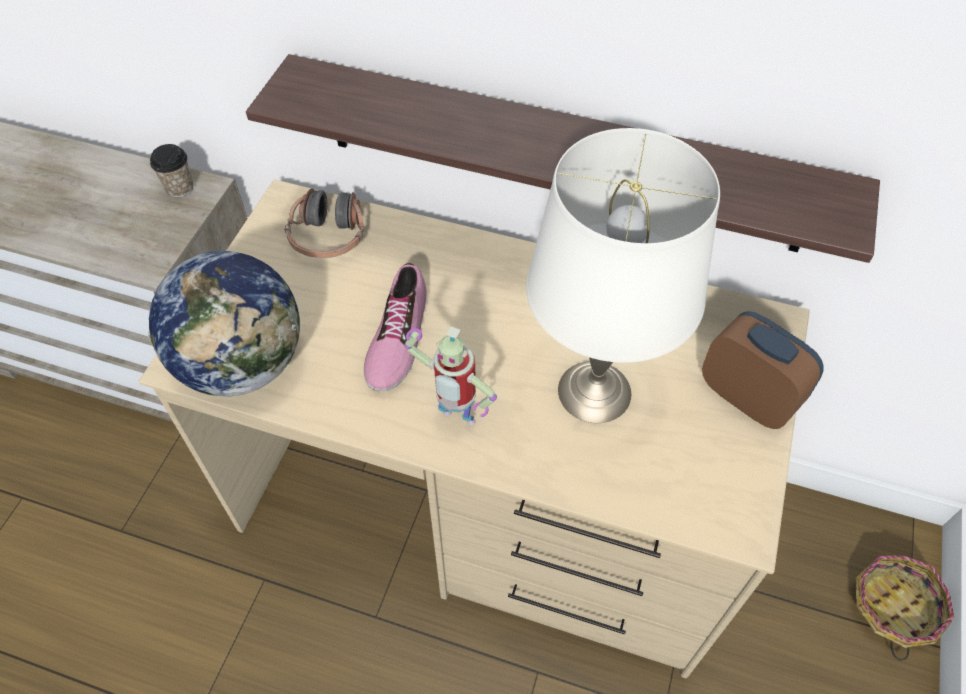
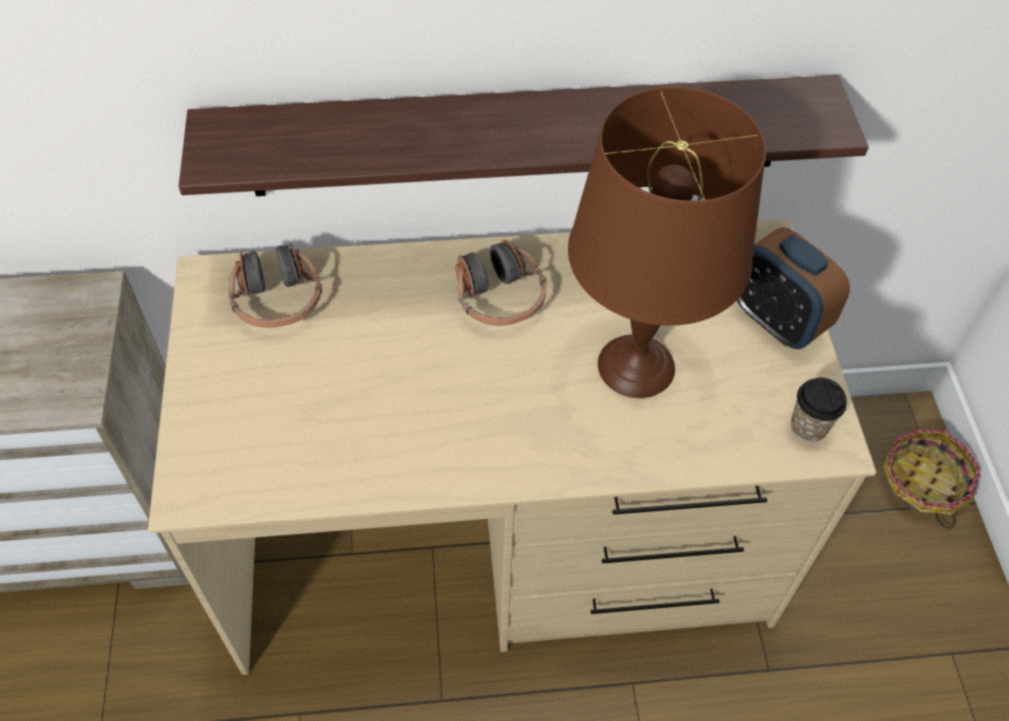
camera: 25 degrees left, 0 degrees up
globe [148,251,300,397] -> none
cup [150,144,193,197] -> cup moved to [791,378,847,442]
shoe [364,263,427,391] -> none
toy robot [405,327,497,425] -> none
white table lamp [526,128,720,423] -> brown table lamp [568,87,766,398]
alarm clock [702,311,824,429] -> alarm clock turned 150 degrees counterclockwise [737,227,850,349]
none -> headphones [455,240,547,326]

